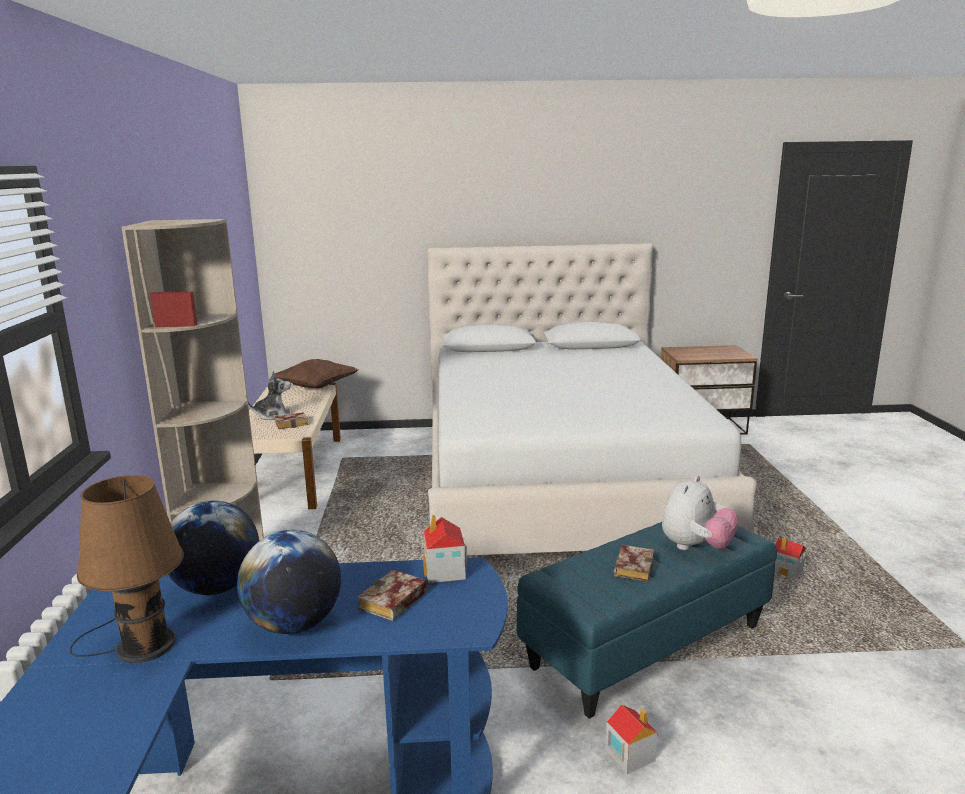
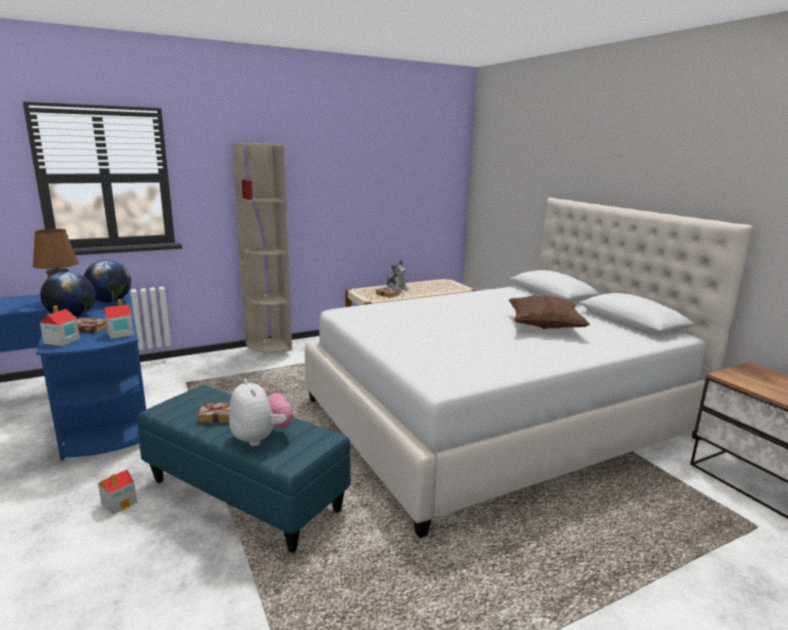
camera: 65 degrees right, 0 degrees up
brown pillow [275,359,358,388] -> brown pillow moved to [508,295,591,329]
plush toy [662,475,739,550] -> plush toy turned 135 degrees counterclockwise [229,379,294,446]
toy house [775,538,806,579] -> toy house moved to [40,306,80,346]

